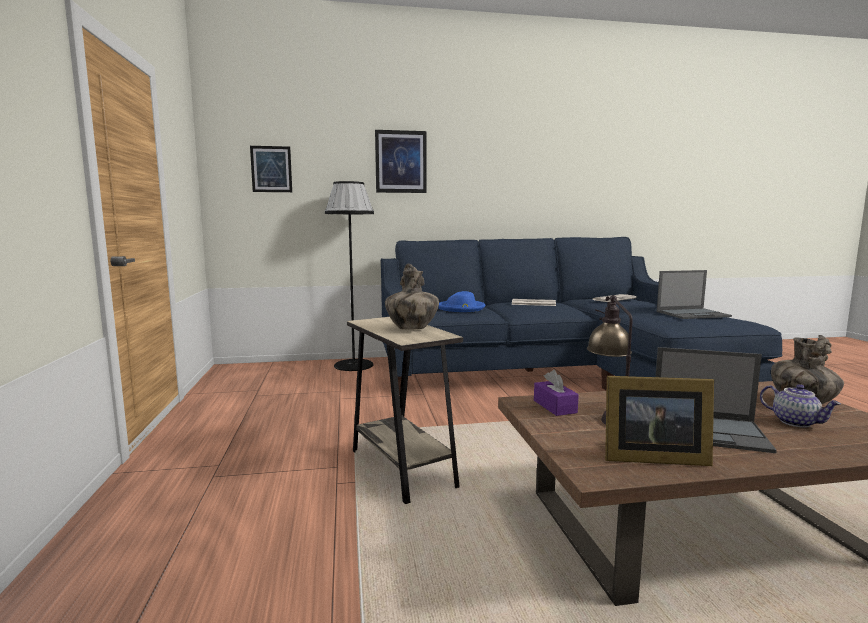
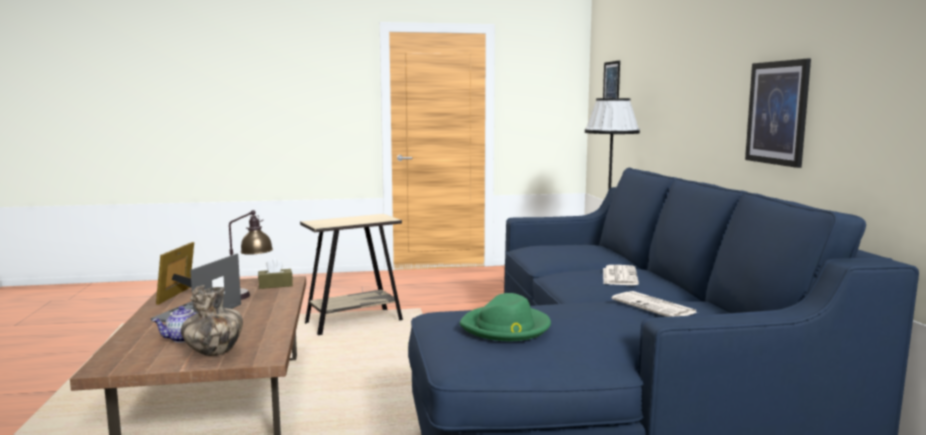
camera: 90 degrees right, 0 degrees up
picture [375,130,427,193] -> picture moved to [745,59,811,168]
vase [385,264,439,329] -> none
blue hat [438,291,485,312] -> none
purple tissue box [534,370,579,416] -> brown tissue box [258,258,293,289]
laptop [656,270,732,319] -> green hat [459,293,551,341]

